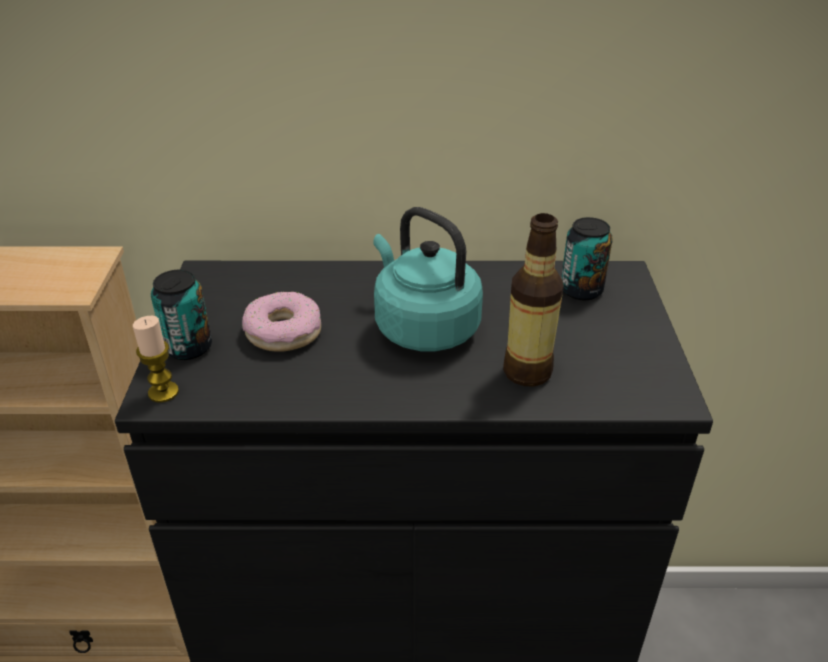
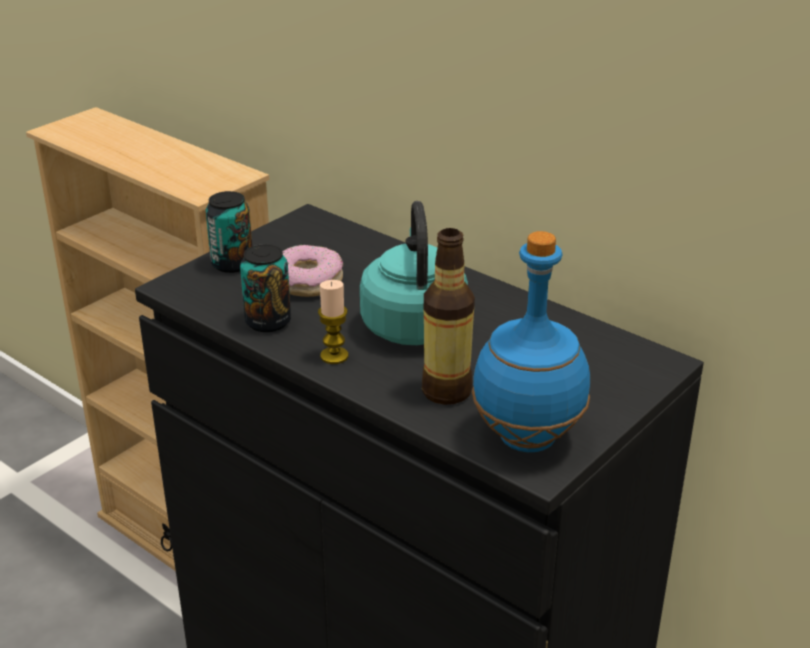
camera: 40 degrees right, 5 degrees down
candle [133,316,179,403] -> candle moved to [318,280,349,364]
can [561,217,613,300] -> can moved to [240,244,291,332]
none -> blue bottle [472,231,590,452]

